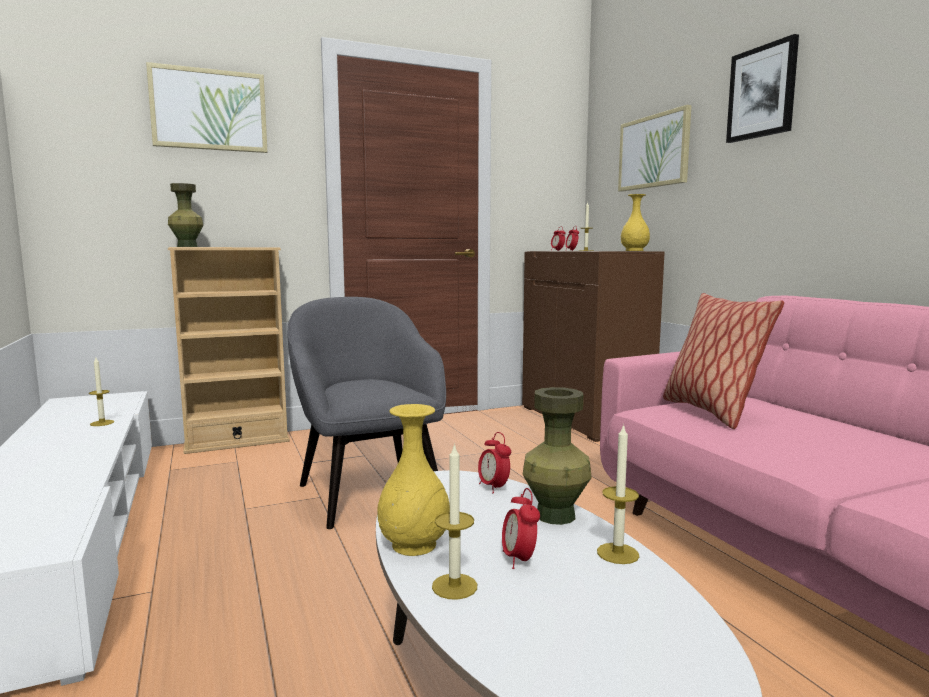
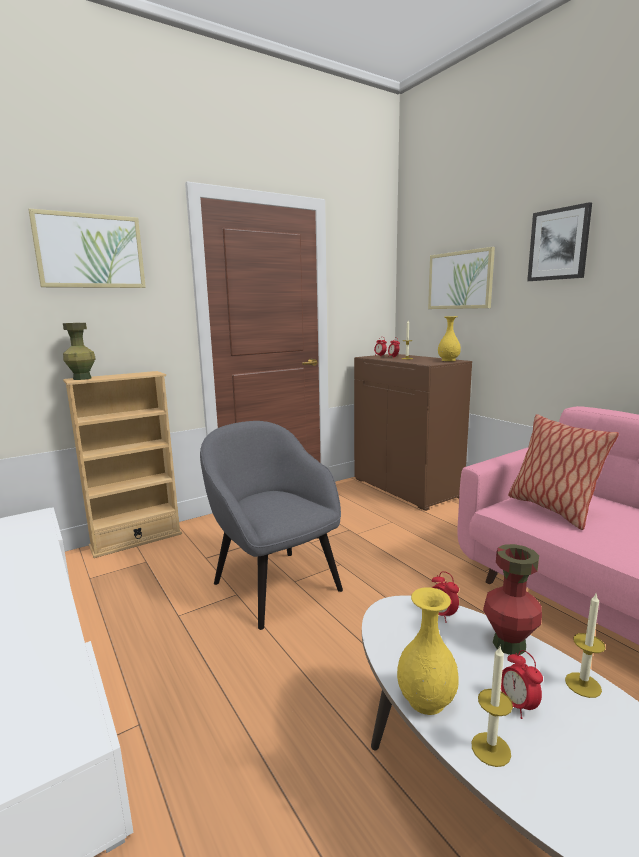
camera: 10 degrees left, 5 degrees up
candle [89,358,114,426] -> none
green vase [523,387,592,525] -> red vase [483,544,542,655]

